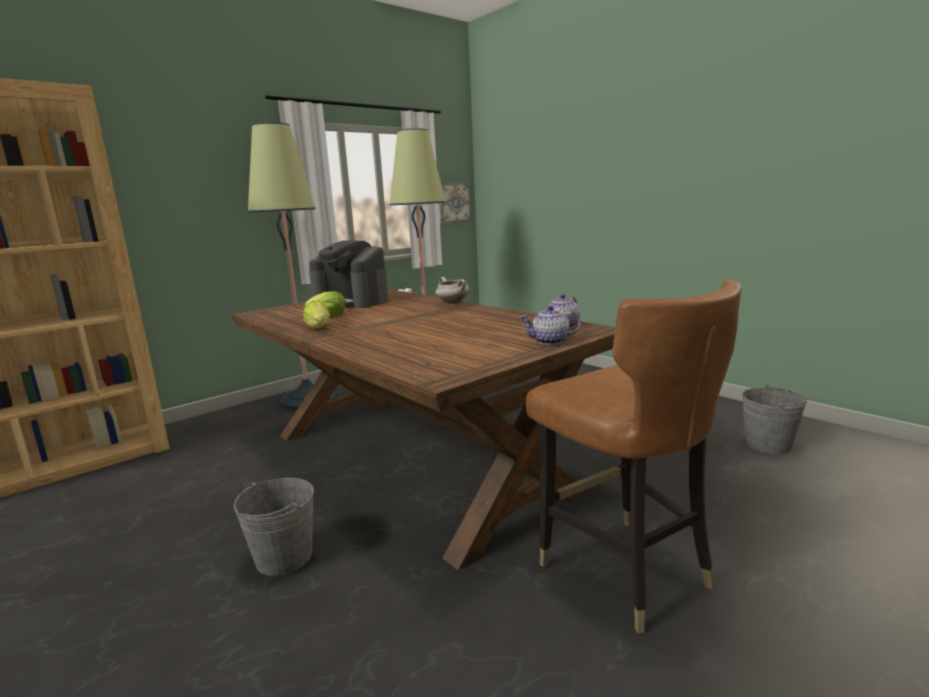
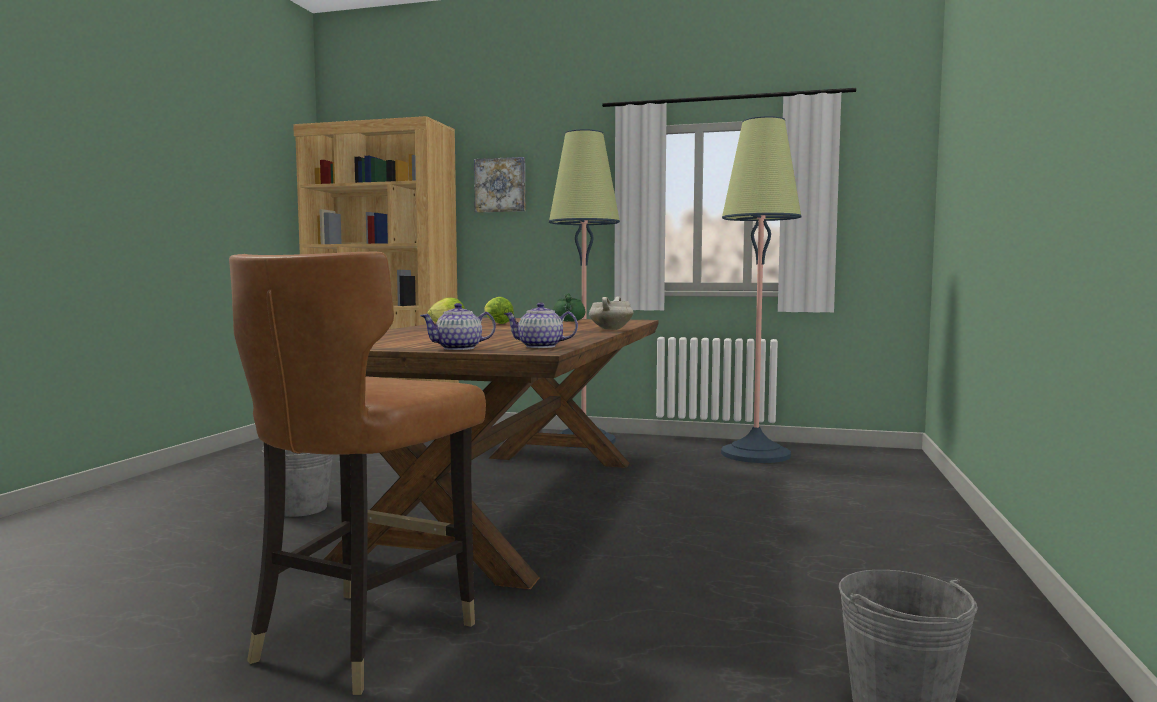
camera: 55 degrees right, 10 degrees down
coffee machine [309,240,389,308] -> green cooking pot [553,293,585,322]
picture [439,182,471,224] -> picture moved to [474,157,525,213]
teapot [520,306,581,345] -> teapot turned 75 degrees counterclockwise [420,303,496,350]

